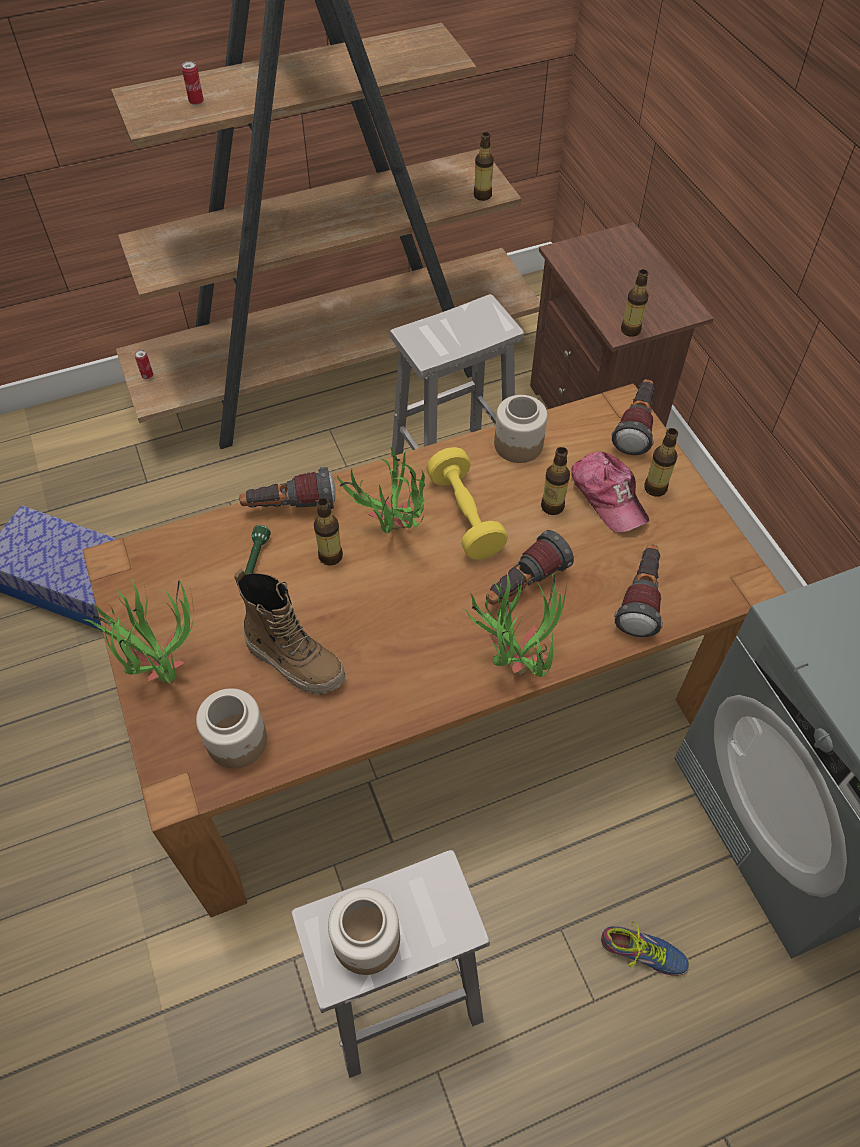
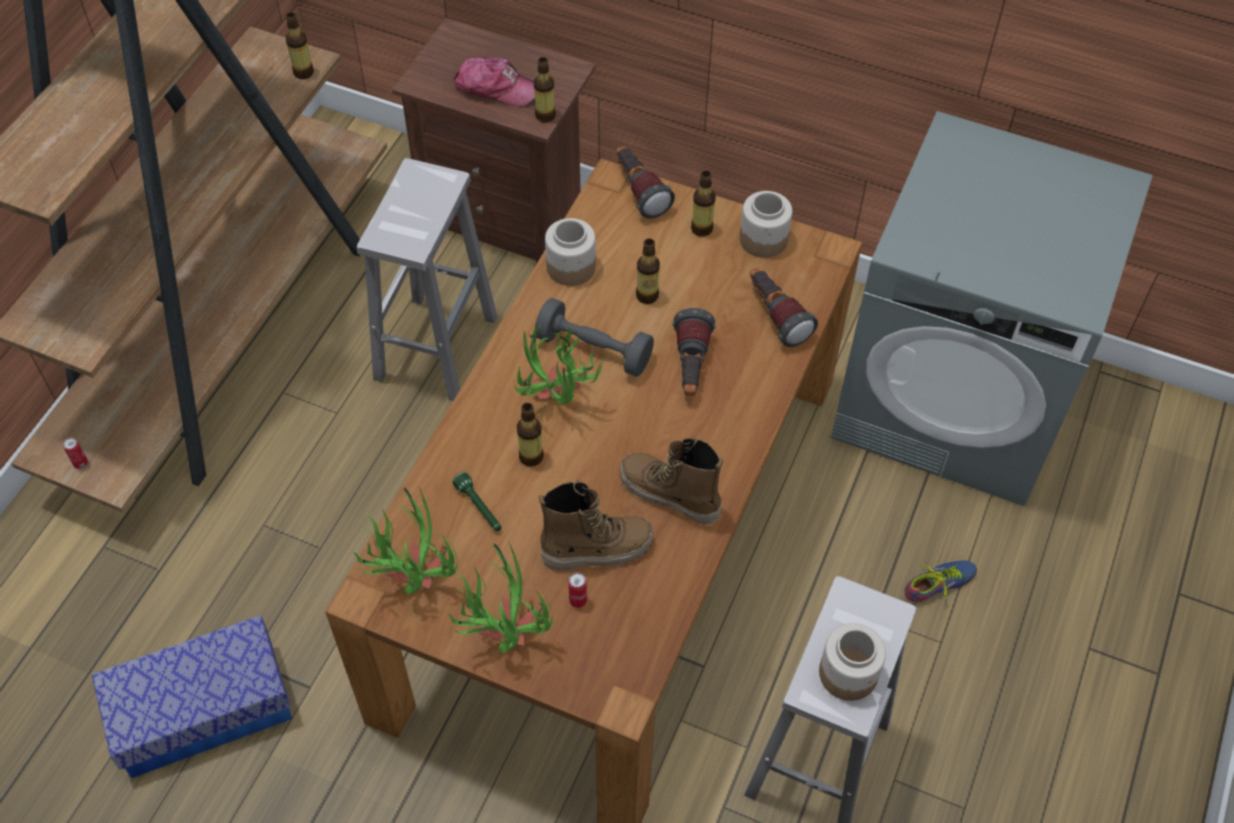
camera: 45 degrees left, 0 degrees up
can [182,61,204,105] -> can moved to [568,572,587,608]
jar [196,688,267,769] -> jar moved to [740,191,792,258]
flashlight [239,467,336,509] -> none
yellow dumbbell [426,447,508,560] -> grey dumbbell [535,298,654,377]
potted plant [463,571,567,677] -> potted plant moved to [353,485,457,595]
cap [571,452,649,532] -> cap moved to [454,57,535,107]
none -> boot [619,438,723,525]

